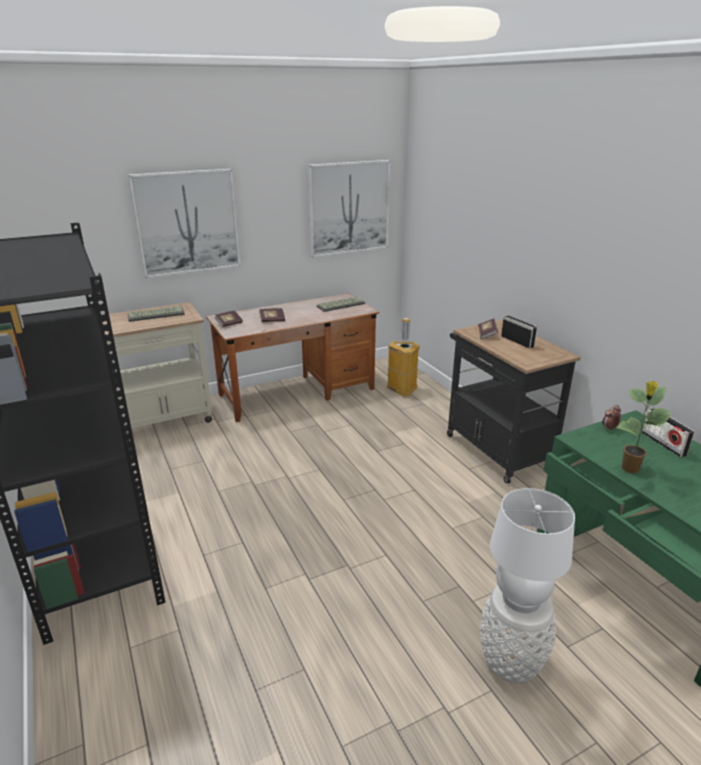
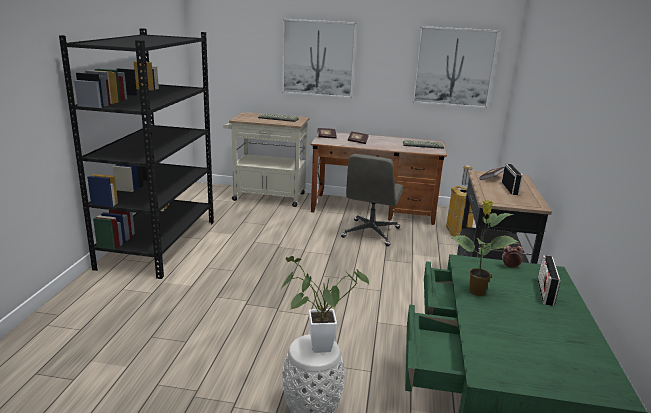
camera: 35 degrees right, 5 degrees down
white table lamp [490,488,575,613] -> potted plant [280,256,369,353]
none -> grey office chair [341,154,403,246]

